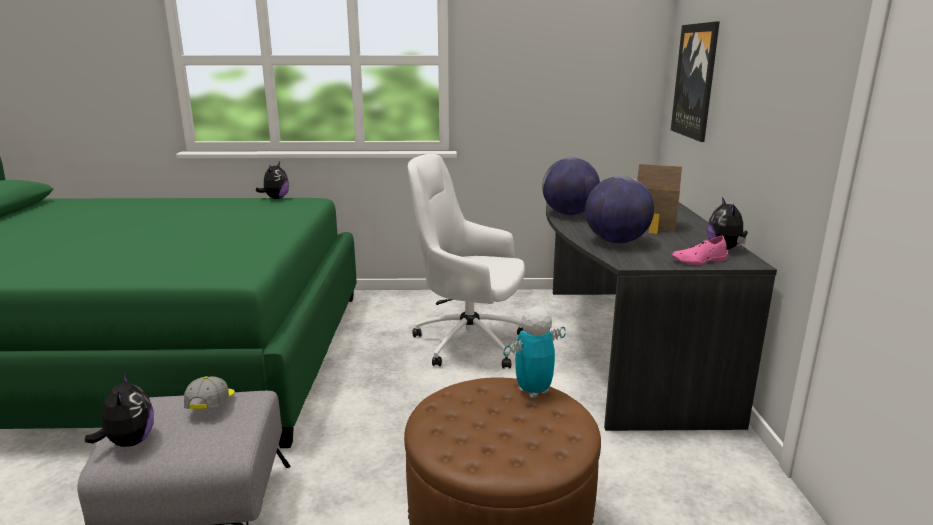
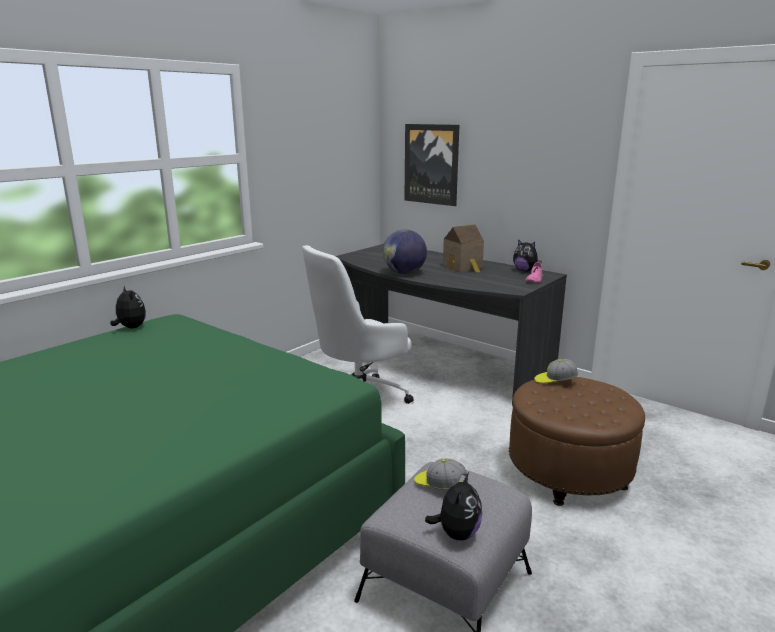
camera: 50 degrees left, 0 degrees up
plush toy [85,372,154,447] -> plush toy turned 90 degrees clockwise [425,472,482,541]
toy robot [503,307,566,398] -> cap [535,359,578,383]
globe [585,176,654,243] -> none

